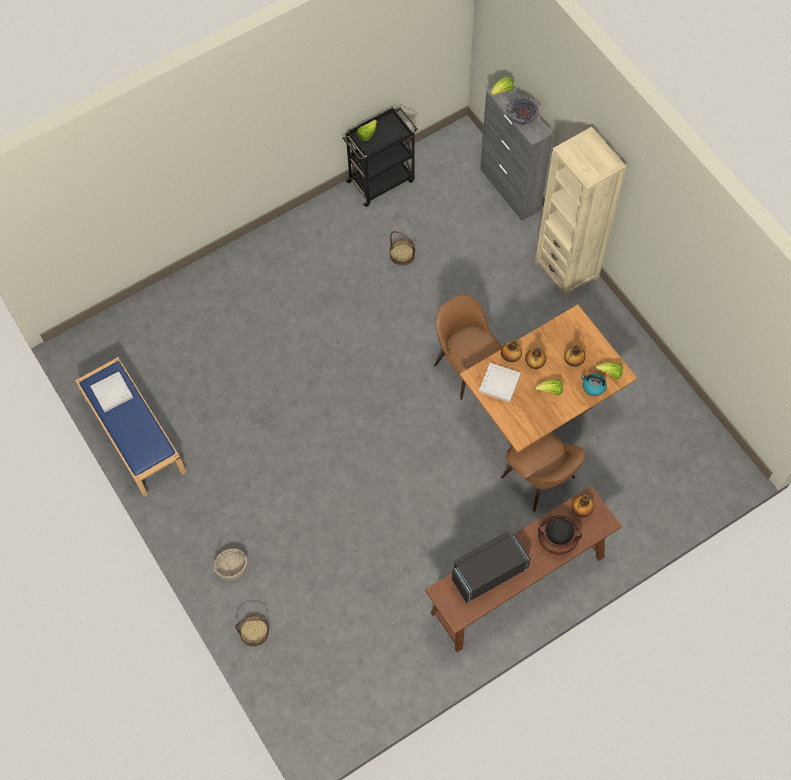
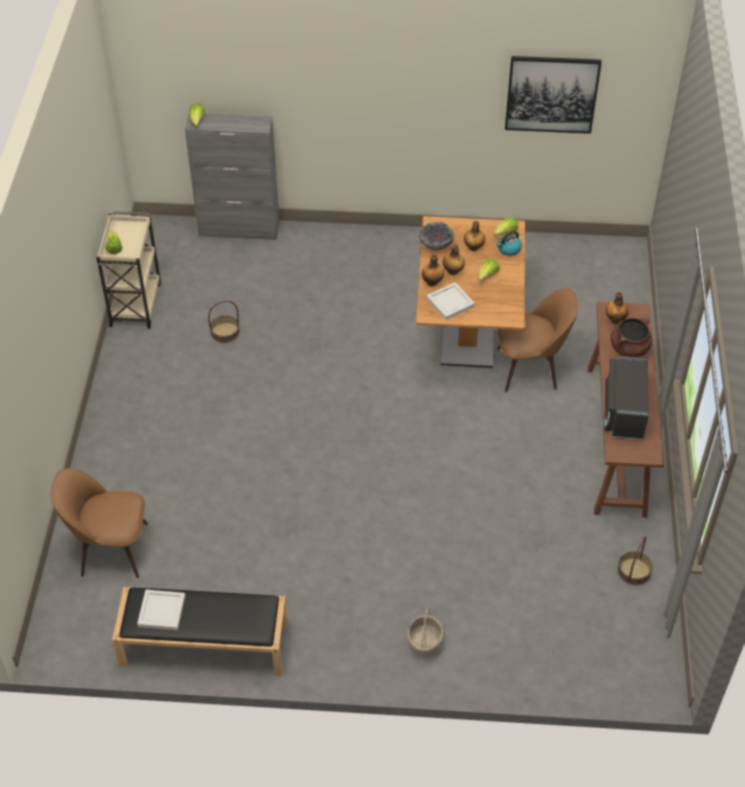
camera: 55 degrees left, 15 degrees down
blue bench [75,357,186,497] -> black bench [112,587,288,676]
basket [235,615,269,647] -> basket moved to [618,536,652,585]
black cart [342,107,418,207] -> beige cart [96,211,161,329]
brown chair [434,295,502,400] -> brown chair moved to [51,468,148,578]
bowl [506,96,539,125] -> bowl moved to [419,222,454,250]
beige bookcase [535,127,626,298] -> none
none -> picture [505,56,602,134]

